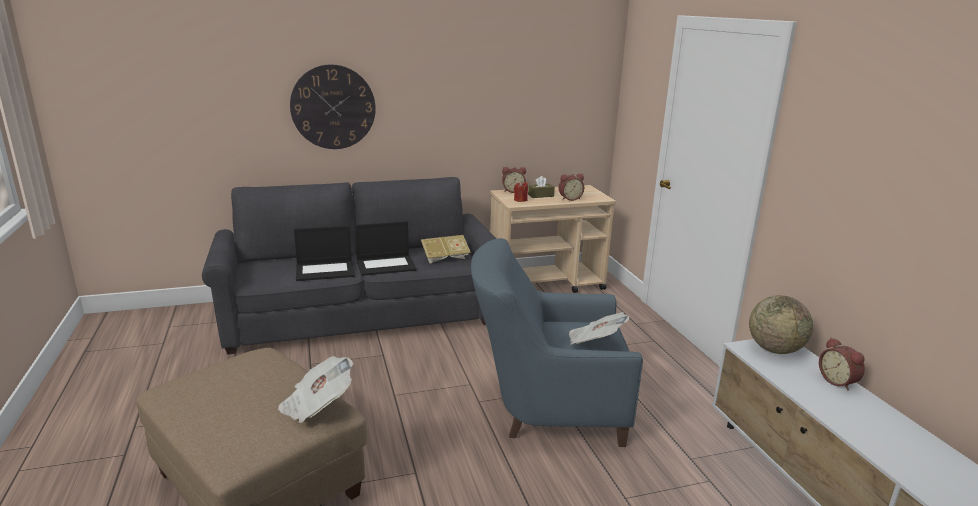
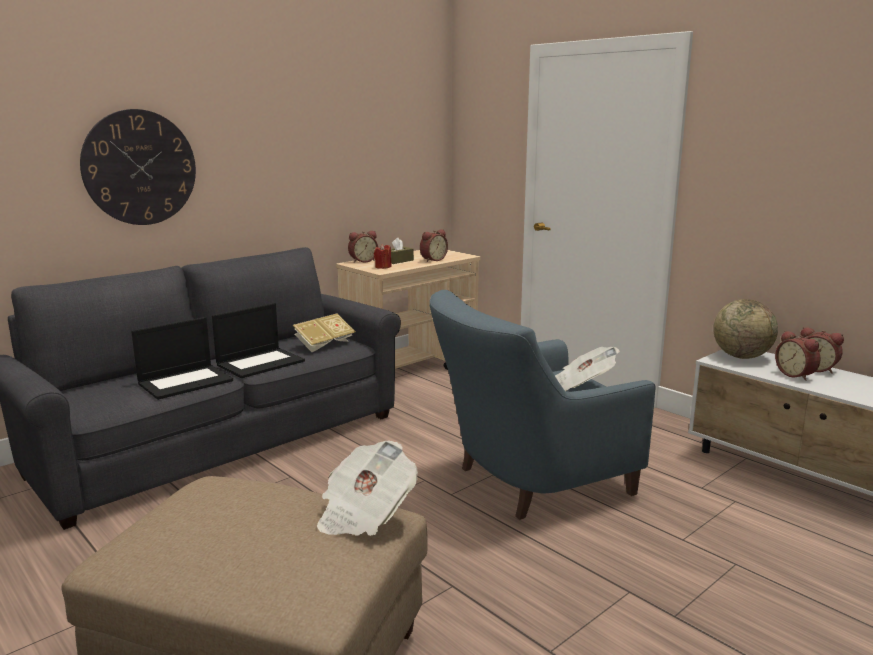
camera: 25 degrees left, 5 degrees down
none -> alarm clock [775,331,820,381]

